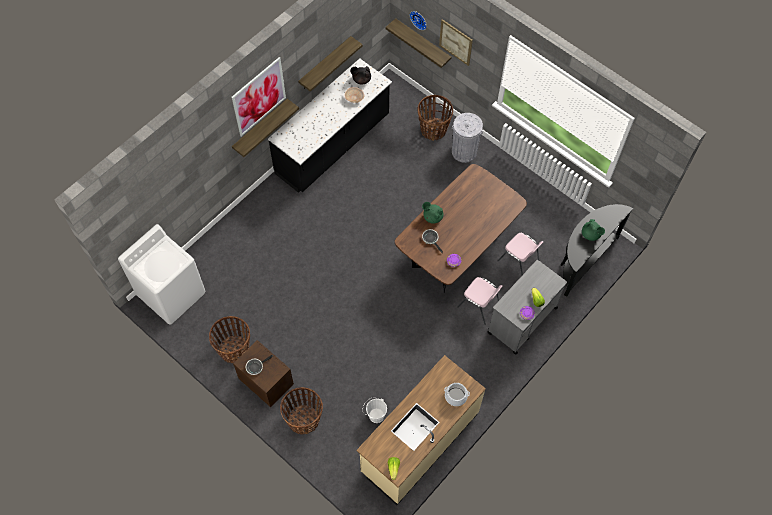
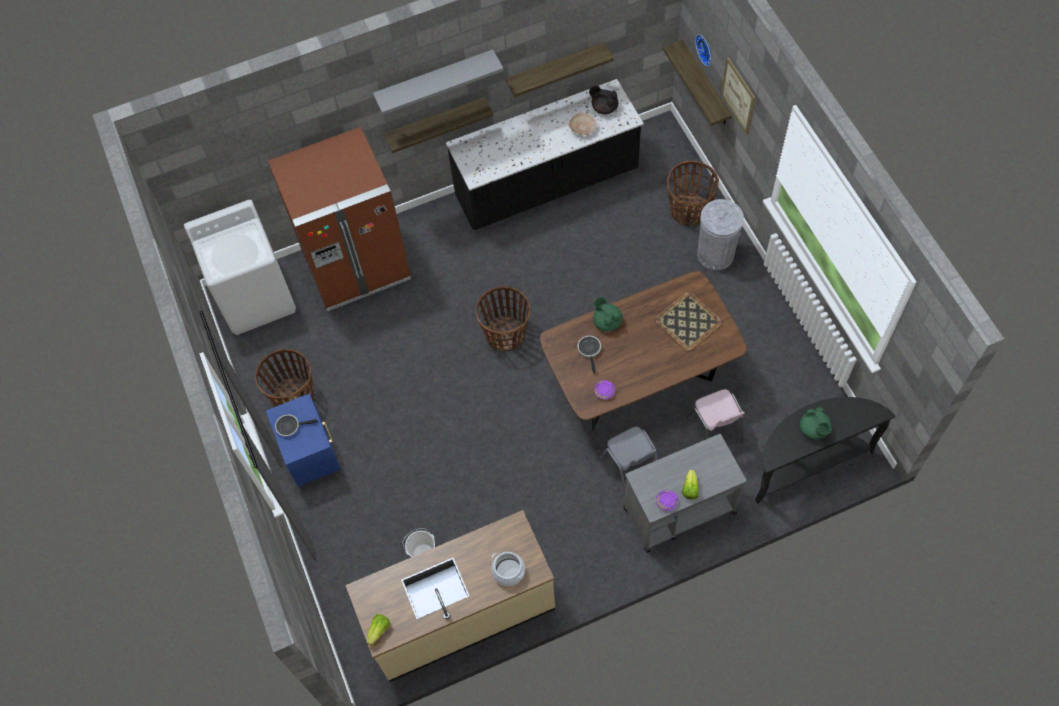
camera: 30 degrees right, 0 degrees up
picture [231,57,286,136] -> grey shelf [373,49,504,115]
brown nightstand [233,340,294,407] -> blue nightstand [266,393,341,487]
basket [280,387,323,435] -> basket moved to [476,286,530,351]
pink chair [457,277,502,325] -> grey chair [600,427,657,492]
none -> brown fridge [268,127,411,311]
none -> tray [654,291,723,352]

